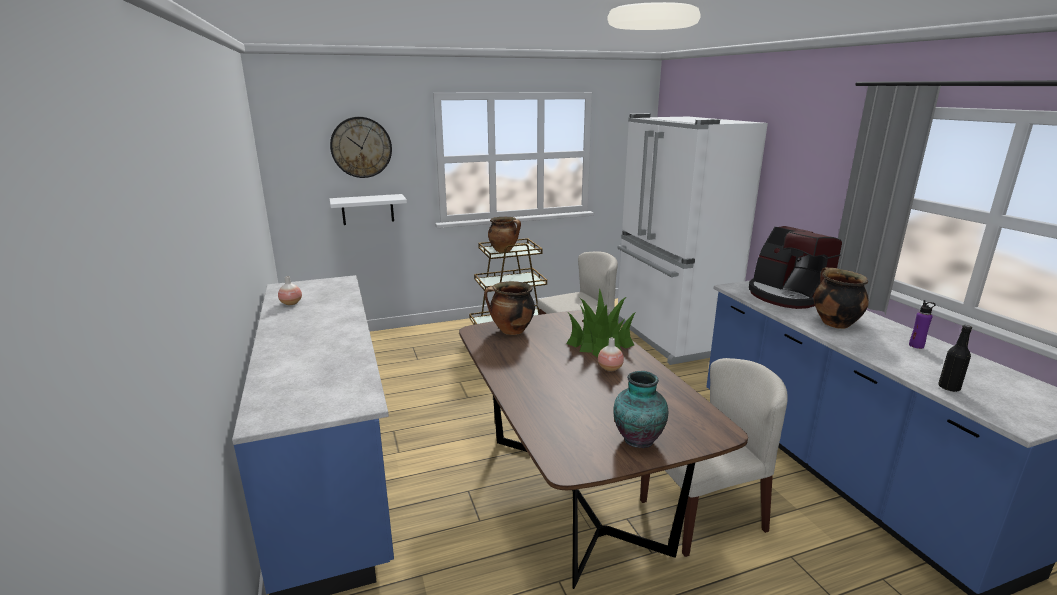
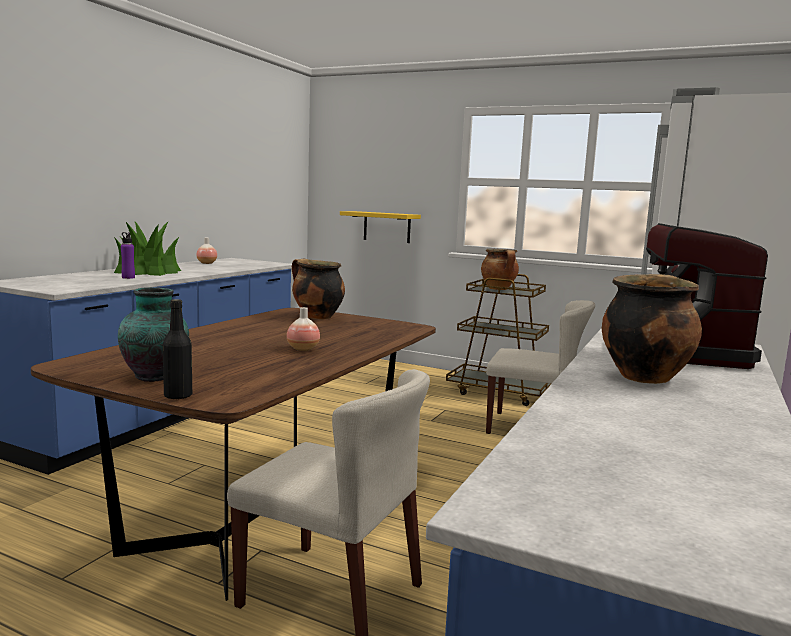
camera: 45 degrees right, 10 degrees down
white shelf [329,194,407,225] -> yellow shelf [340,211,421,243]
wall clock [330,117,392,178] -> none
potted plant [566,288,637,357] -> potted plant moved to [114,222,181,276]
purple bottle [909,300,936,349] -> purple bottle moved to [121,232,135,279]
black bottle [938,325,972,392] -> black bottle moved to [163,299,192,399]

